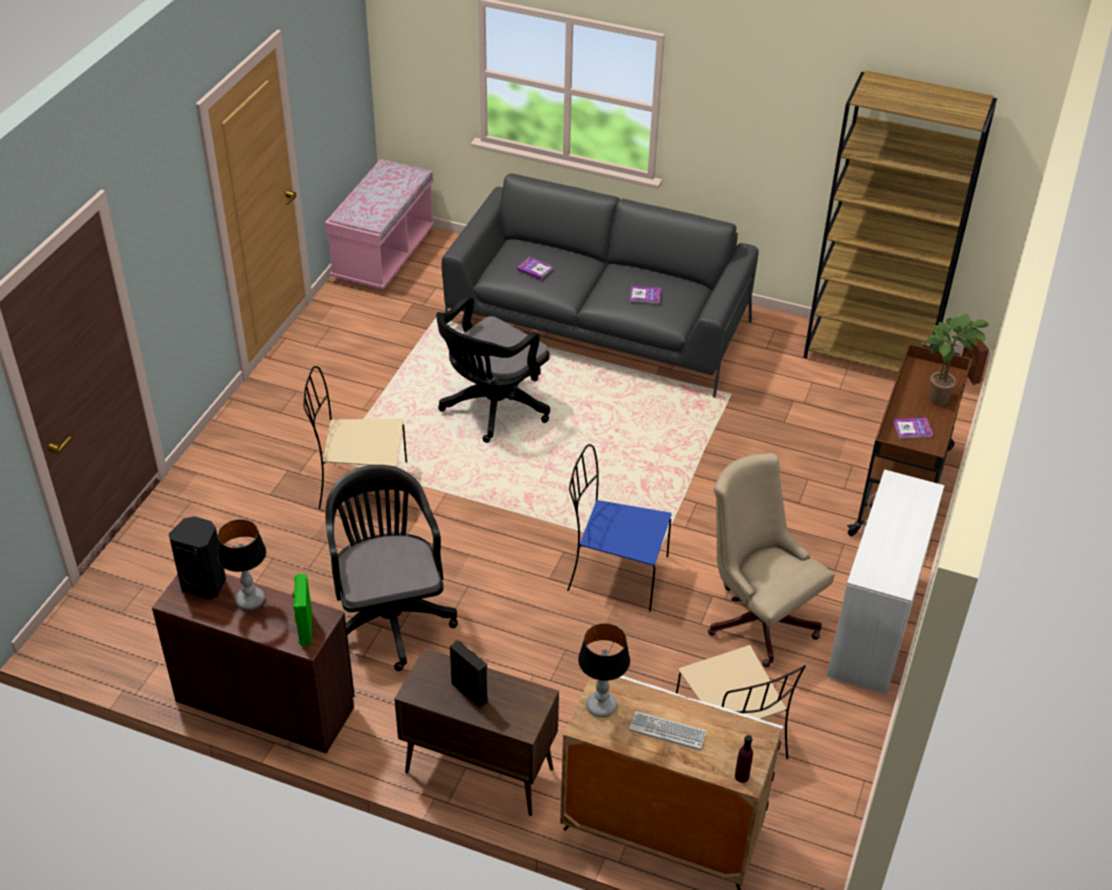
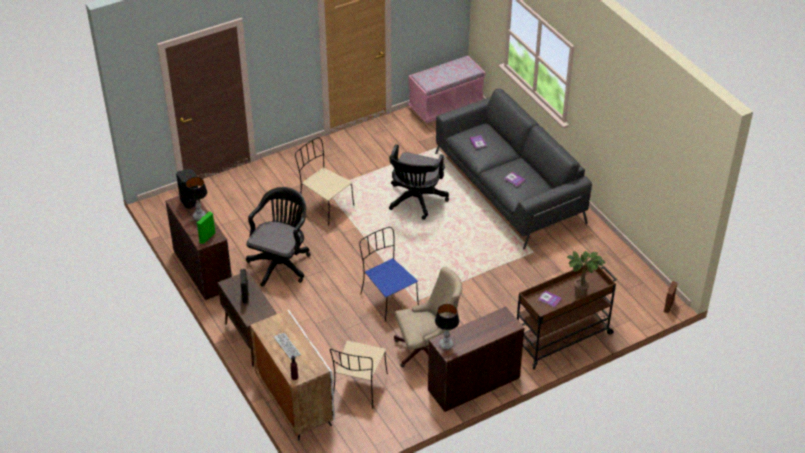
camera: 40 degrees right, 0 degrees up
black office chair [436,296,550,443] -> black office chair turned 60 degrees counterclockwise [389,144,449,220]
table lamp [578,623,630,717] -> table lamp moved to [435,304,459,350]
beige office chair [708,453,835,668] -> beige office chair turned 75 degrees clockwise [394,267,462,367]
brown bookcase [804,71,997,373] -> none
white desk [826,469,945,694] -> brown desk [428,307,524,412]

